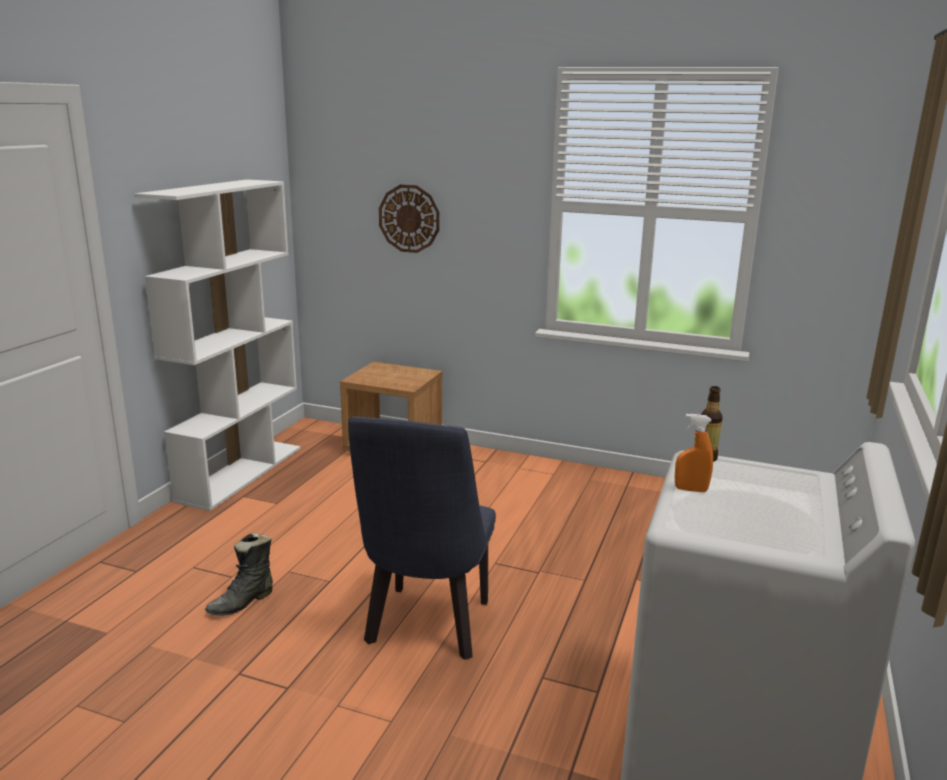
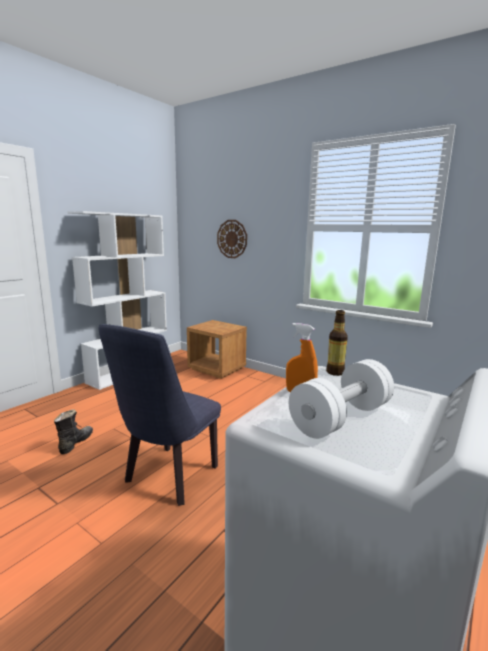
camera: 15 degrees right, 5 degrees down
black boot [205,532,273,616] -> black boot turned 135 degrees clockwise [54,410,93,454]
none -> white dumbbell [289,359,394,439]

